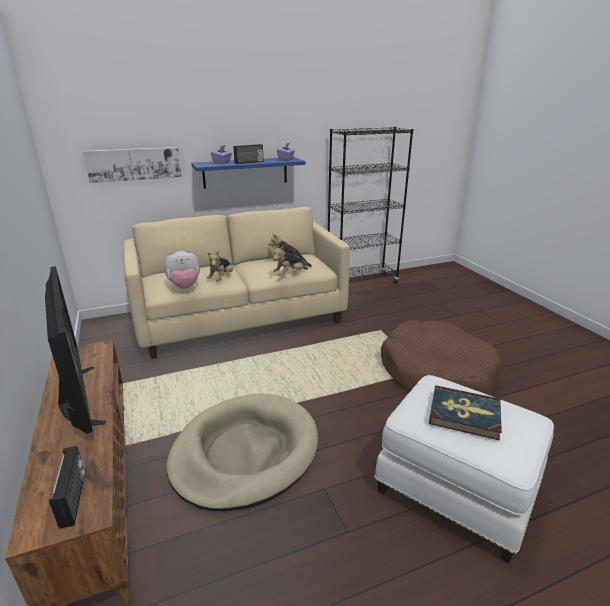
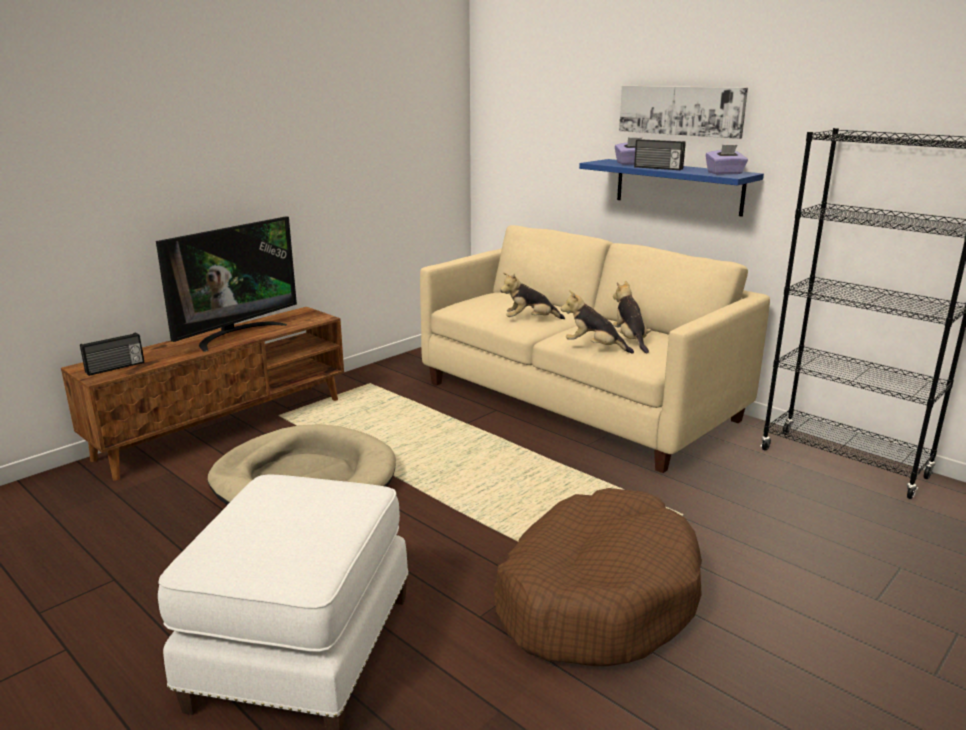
camera: 65 degrees right, 5 degrees down
picture [83,147,182,183] -> picture moved to [619,85,748,139]
plush toy [164,249,200,289] -> none
book [429,385,502,441] -> none

